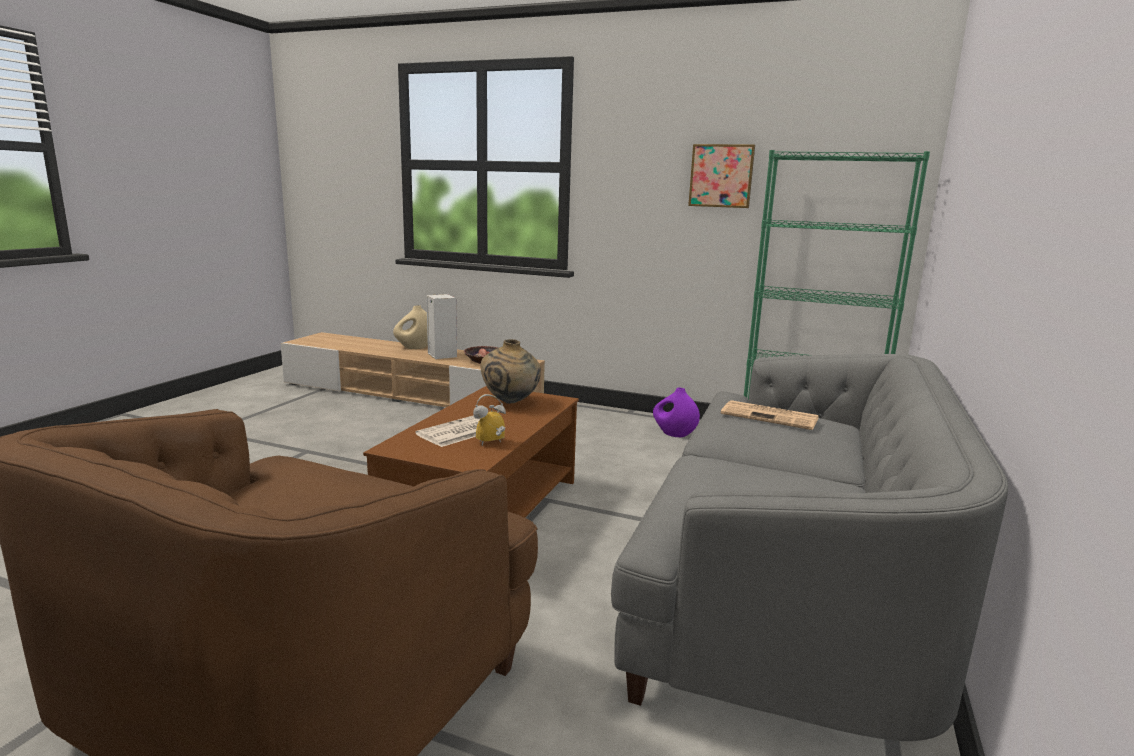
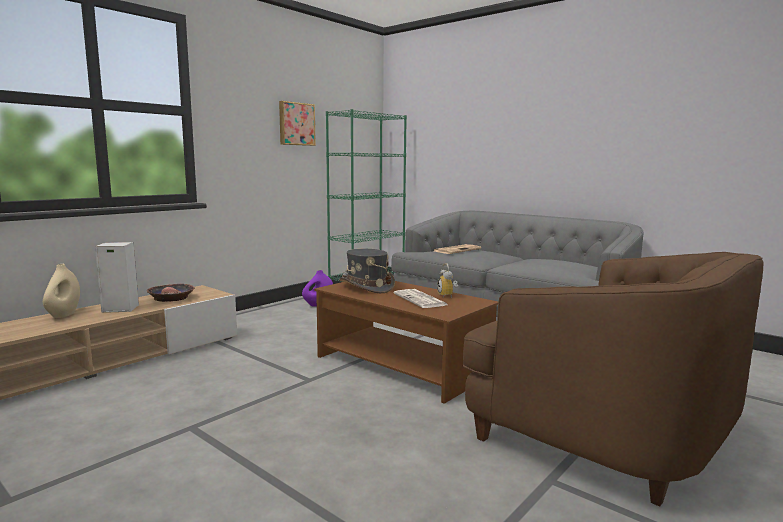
camera: 70 degrees left, 5 degrees down
beige vase [481,339,541,404] -> grey hat [339,249,395,293]

